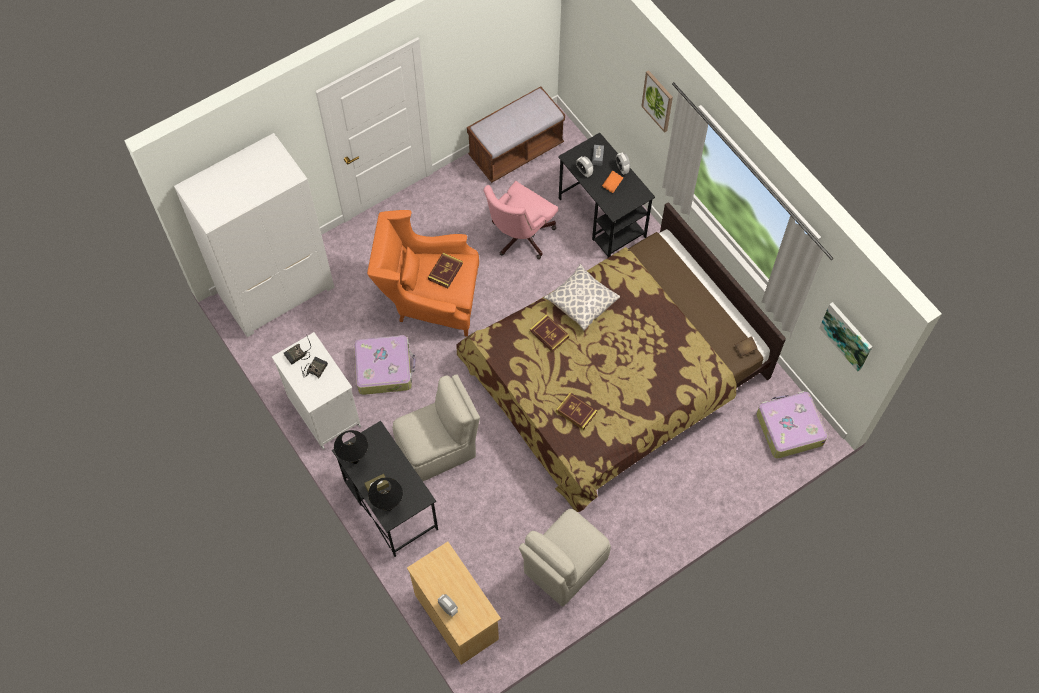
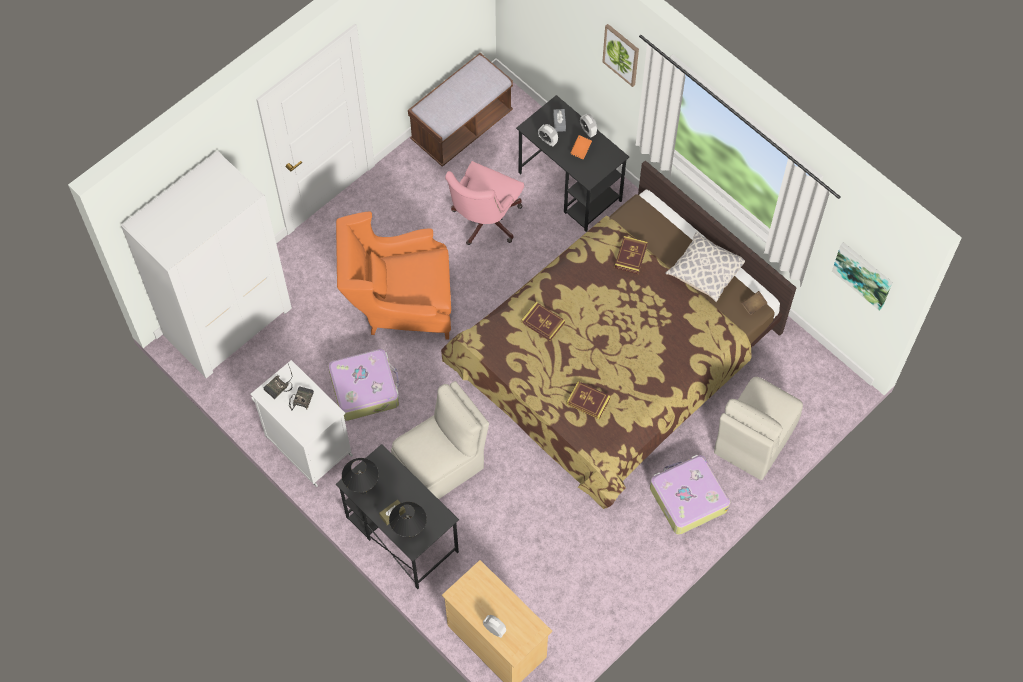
camera: 10 degrees left, 0 degrees up
book [428,253,463,288] -> book moved to [615,236,648,274]
beige chair [519,509,611,607] -> beige chair moved to [714,377,803,480]
pillow [544,264,620,331] -> pillow moved to [665,231,745,302]
suitcase [756,391,828,458] -> suitcase moved to [650,455,730,535]

